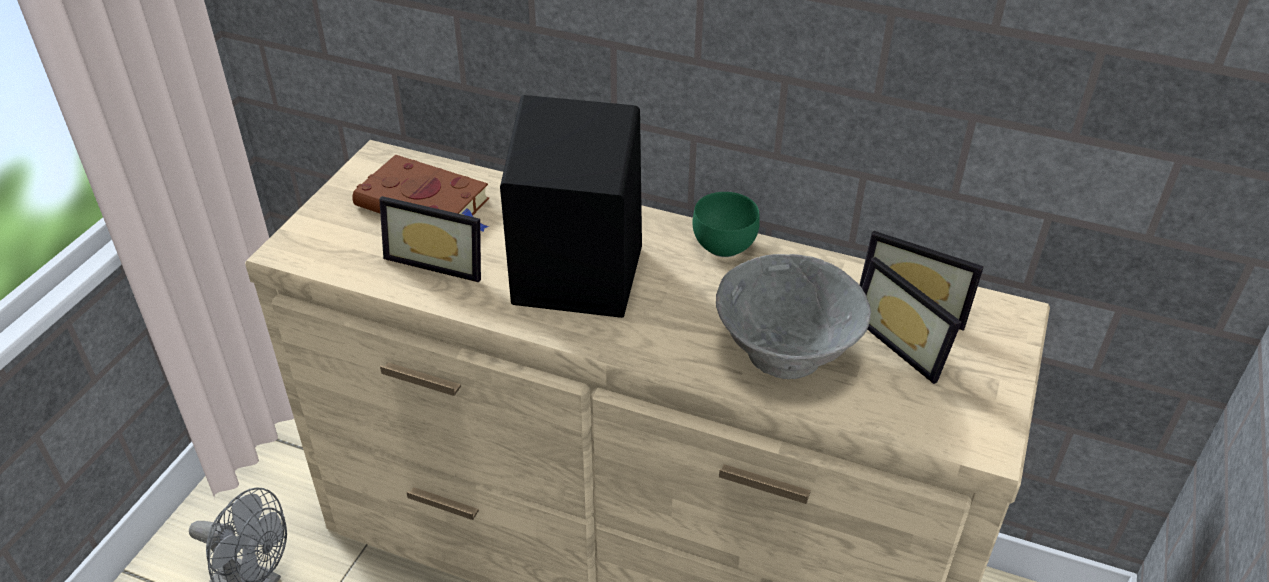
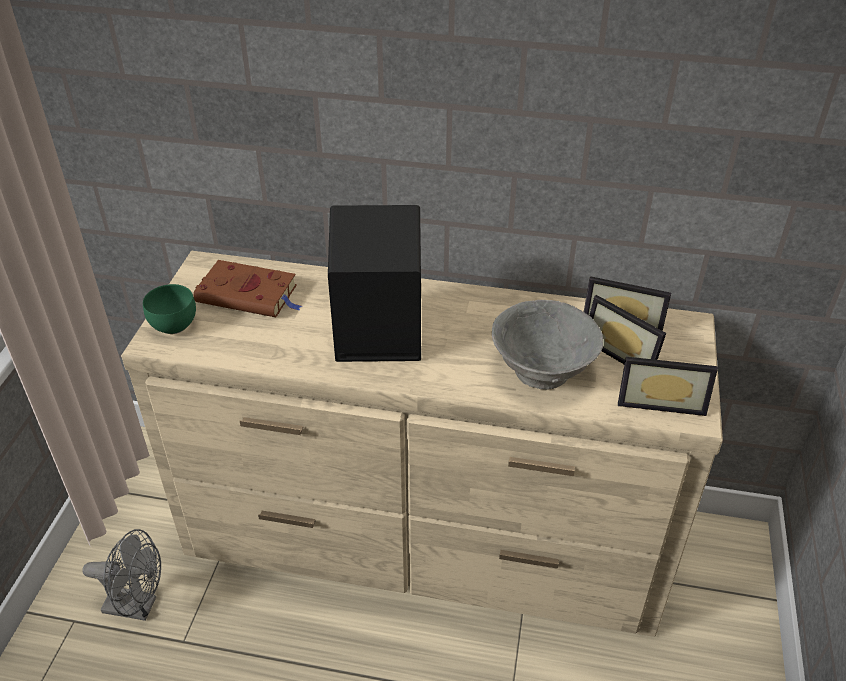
camera: 10 degrees left, 0 degrees up
picture frame [379,196,481,282] -> picture frame moved to [618,357,718,416]
green bowl [693,192,760,257] -> green bowl moved to [143,284,196,334]

